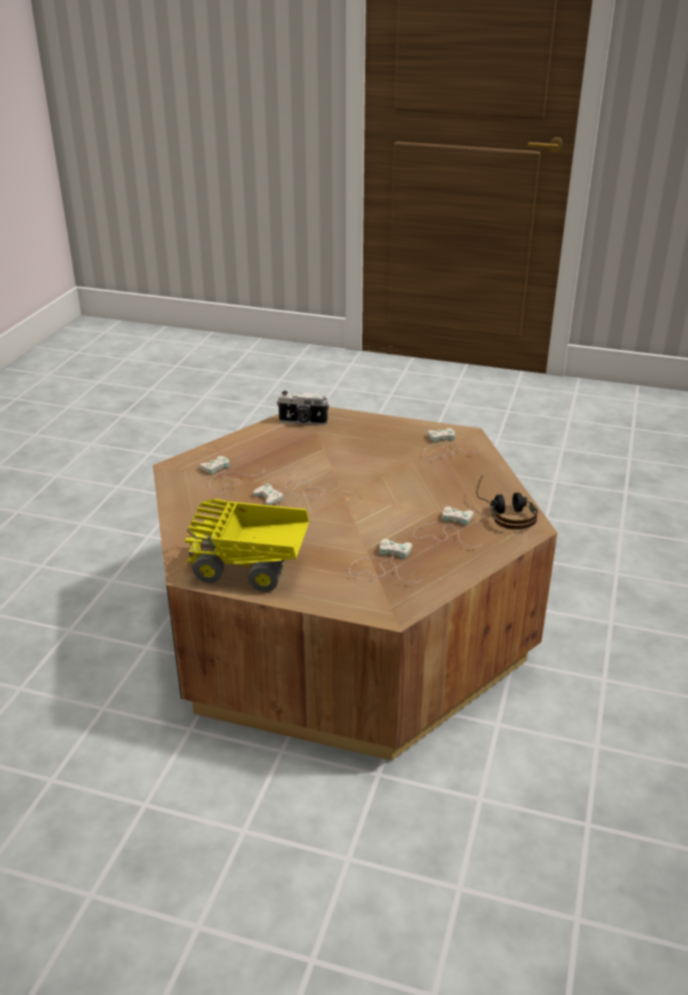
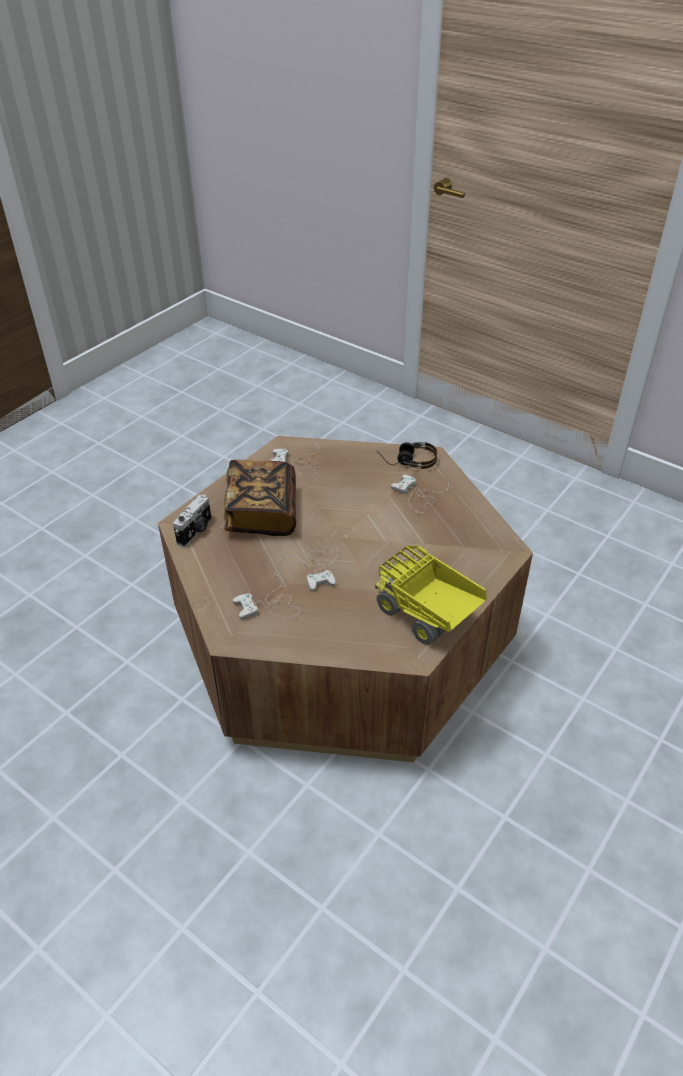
camera: 70 degrees left, 10 degrees up
toy truck [185,499,309,592] -> toy truck turned 105 degrees clockwise [375,546,487,645]
white game controller [349,539,422,582] -> none
none -> book [224,460,296,536]

